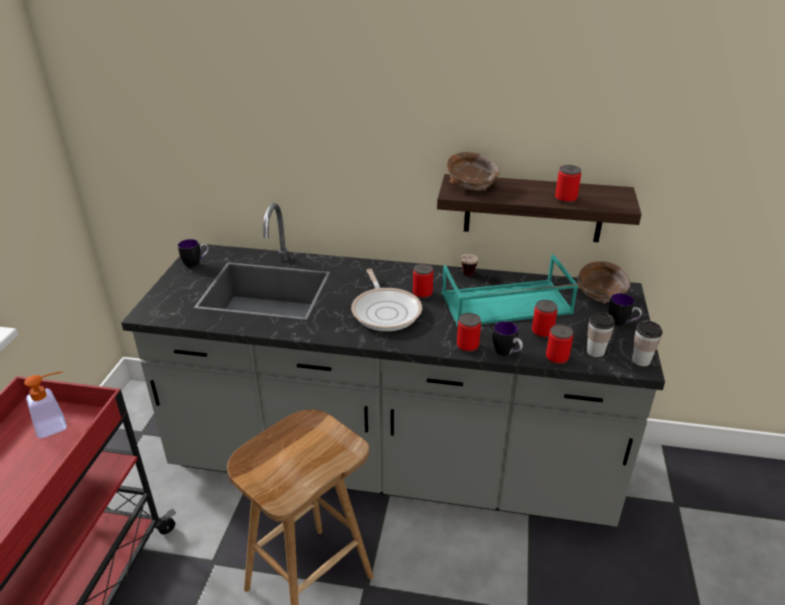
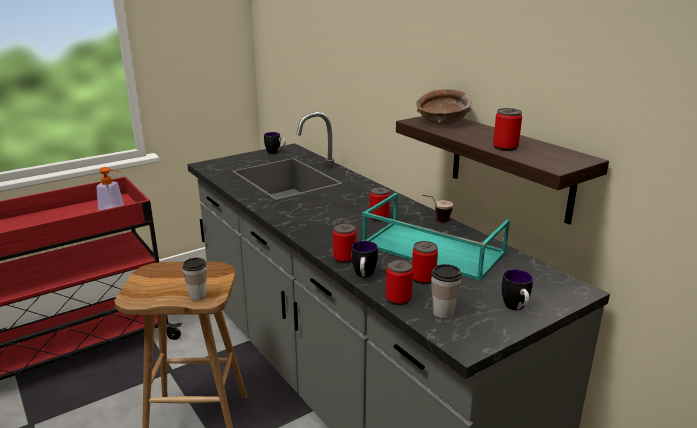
camera: 45 degrees right, 10 degrees down
frying pan [351,269,422,331] -> none
brown bowl [577,261,630,304] -> none
cup [632,321,663,366] -> cup moved to [182,258,207,300]

